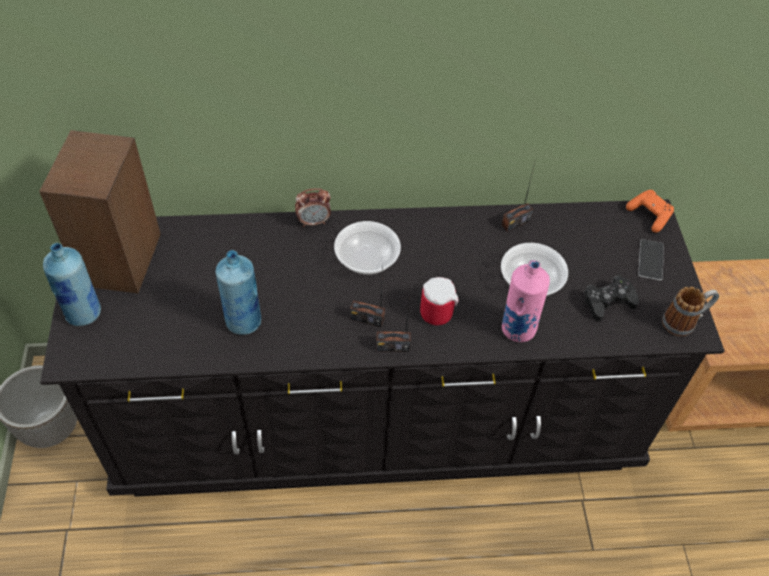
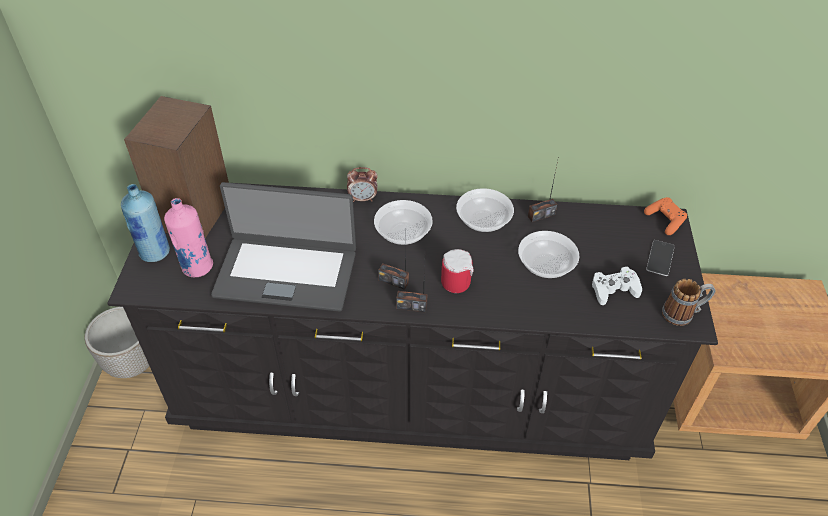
camera: 10 degrees right, 5 degrees down
blue bottle [216,250,261,335] -> laptop [211,182,356,312]
pink bottle [502,260,550,342] -> pink bottle moved to [164,198,213,277]
black game controller [584,275,639,322] -> white game controller [592,266,642,305]
none -> bowl [456,188,514,232]

